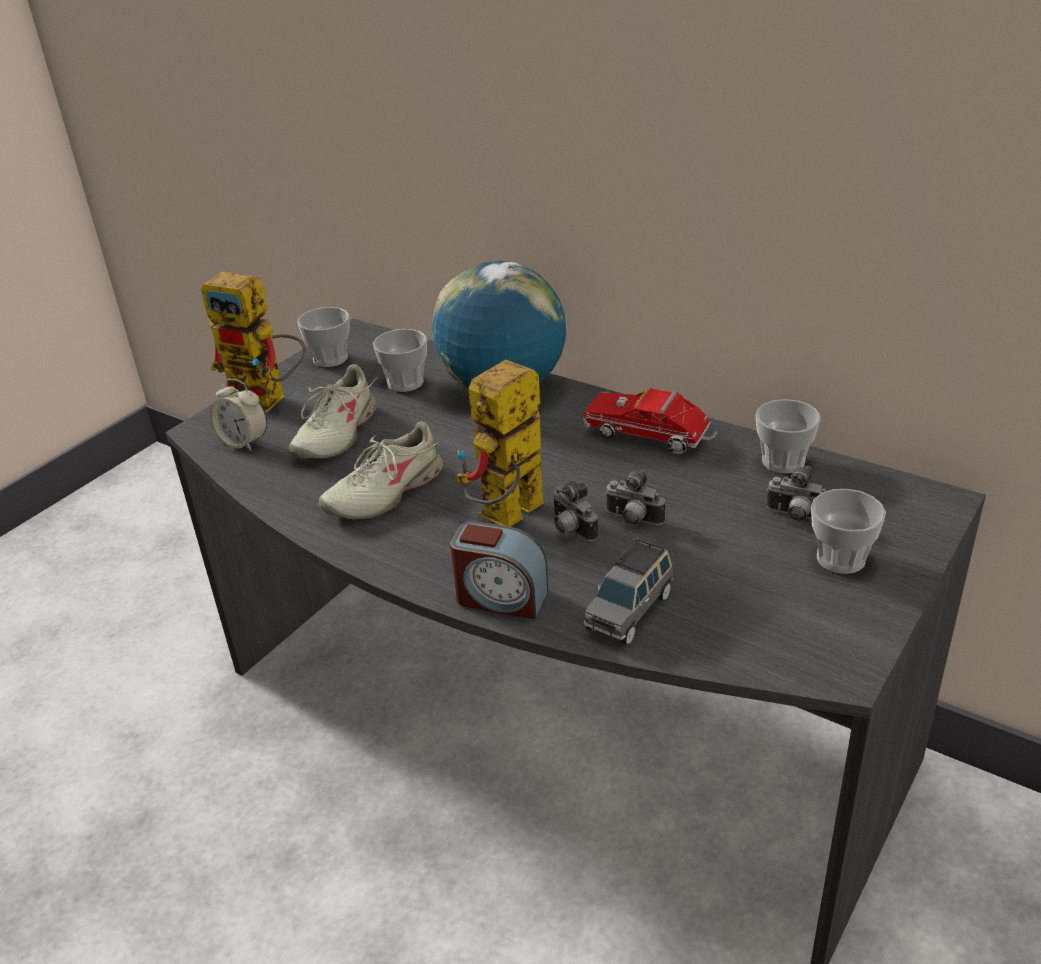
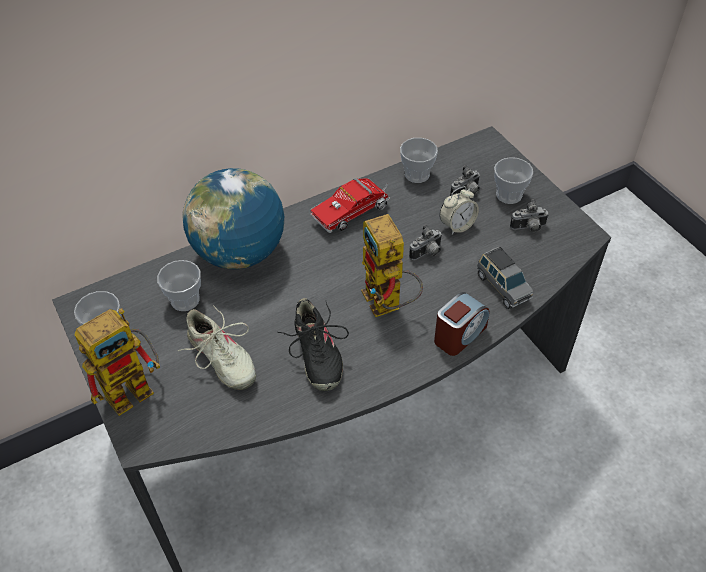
camera: 65 degrees left, 15 degrees up
alarm clock [210,379,267,451] -> alarm clock moved to [439,186,479,235]
beige shoe [319,422,443,519] -> black shoe [277,298,349,391]
camera [553,481,598,541] -> camera moved to [510,199,549,232]

